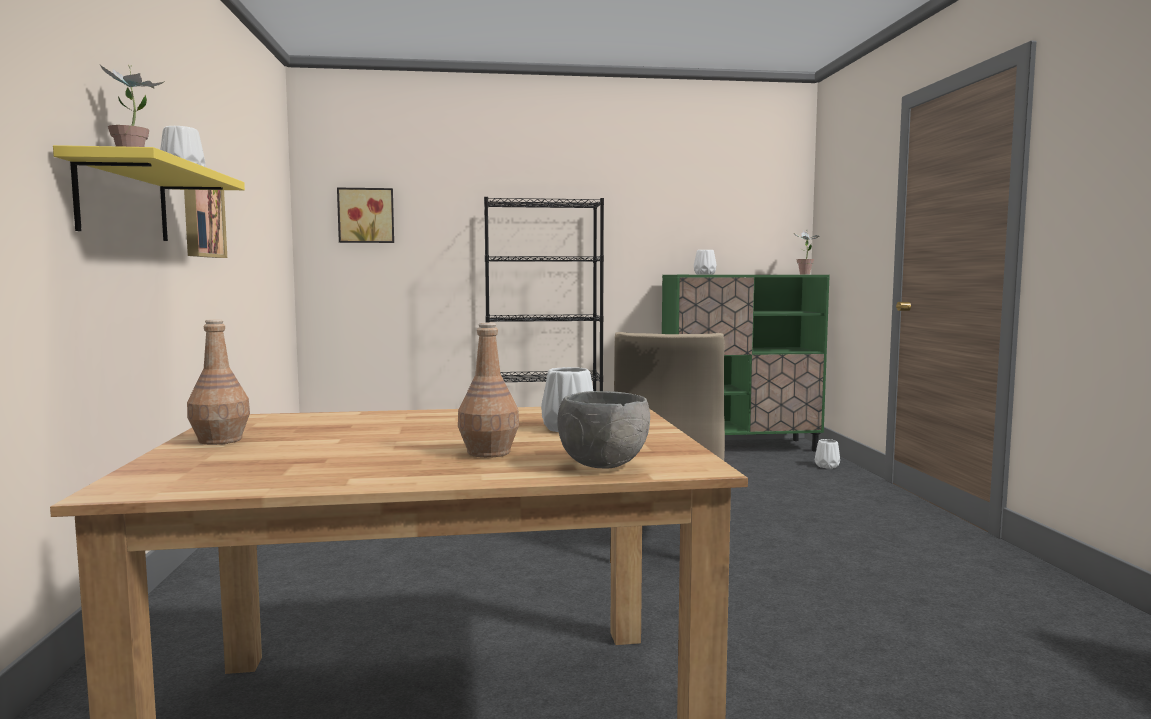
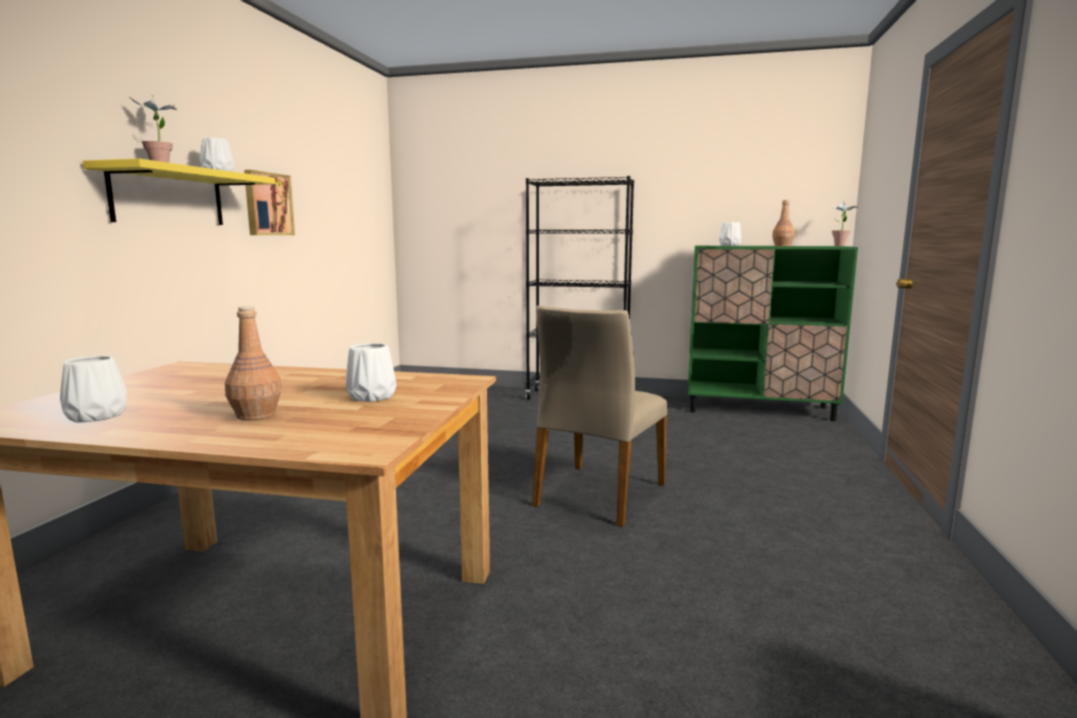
camera: 20 degrees right, 5 degrees up
brown bottle [187,319,250,445] -> brown bottle moved to [772,200,795,246]
picture [337,188,394,243] -> none
grey bowl [557,391,650,469] -> none
white vase [815,439,840,469] -> white vase moved to [60,356,127,423]

